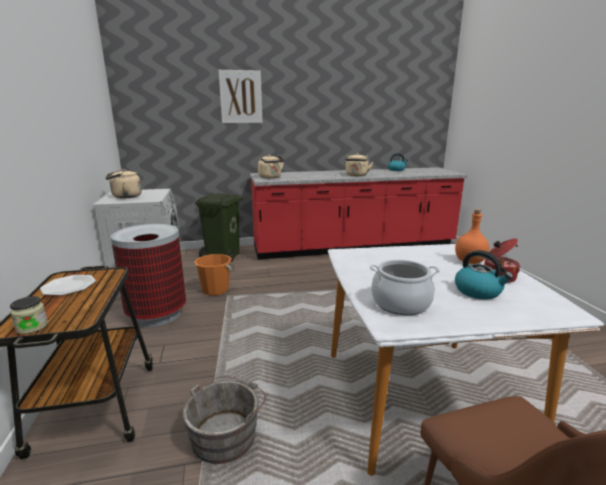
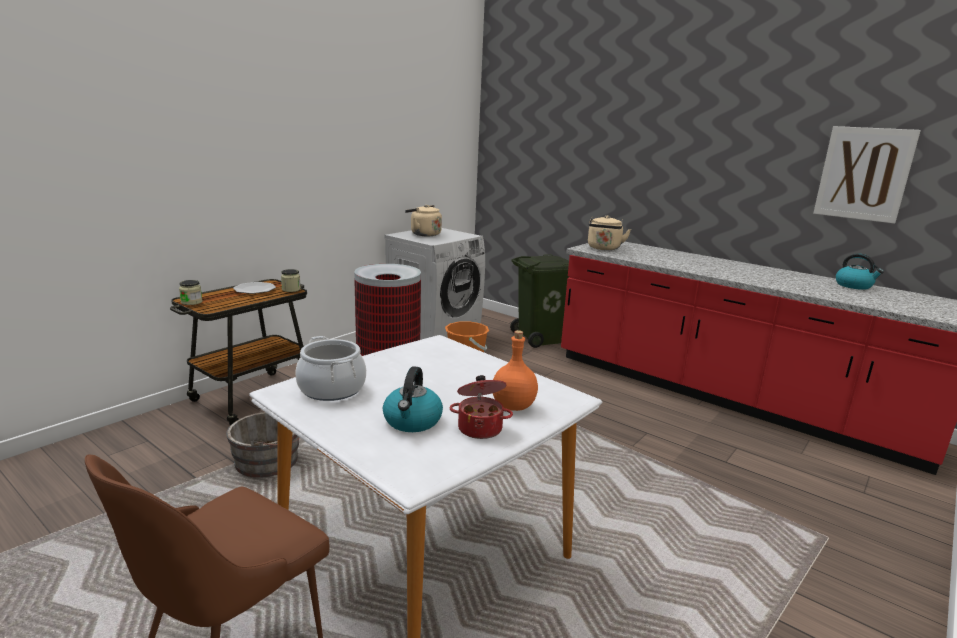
camera: 50 degrees right, 0 degrees up
picture [219,70,262,123] -> picture moved to [813,126,921,224]
beige kettle [345,153,373,176] -> none
none -> jar [281,269,301,292]

